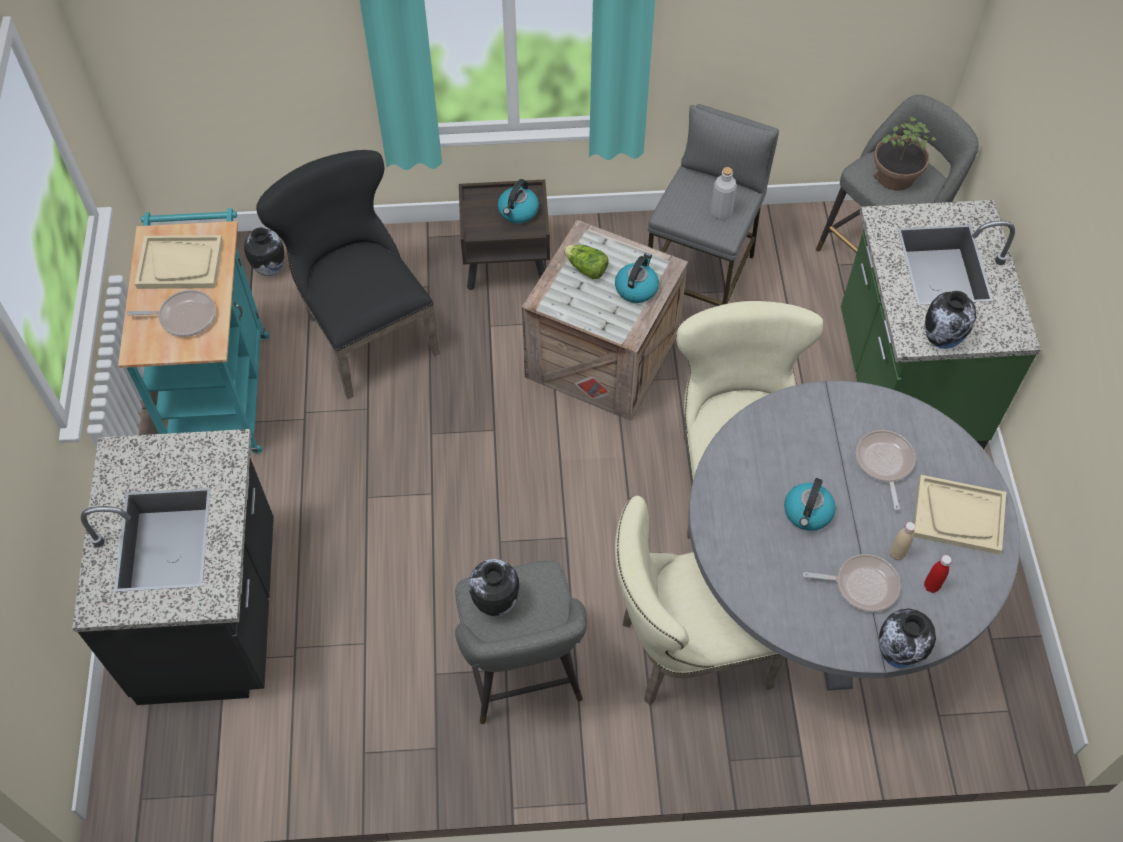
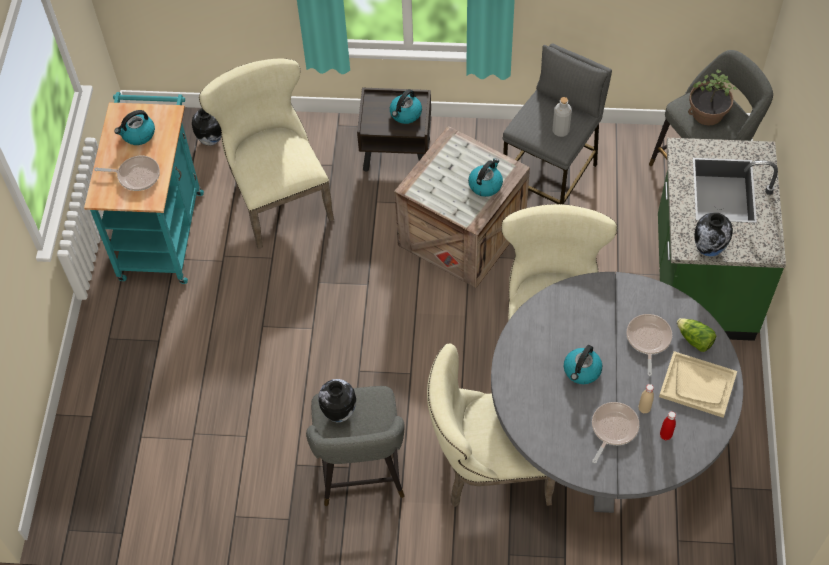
camera: 10 degrees right, 0 degrees up
black counter [72,429,274,705] -> none
beige tray [135,235,223,289] -> kettle [114,110,155,145]
black chair [256,150,440,399] -> beige chair [199,58,334,249]
lettuce [564,245,609,279] -> lettuce moved to [677,318,716,352]
frying pan [803,554,901,612] -> frying pan turned 75 degrees counterclockwise [592,402,639,463]
vase [879,608,936,669] -> none

